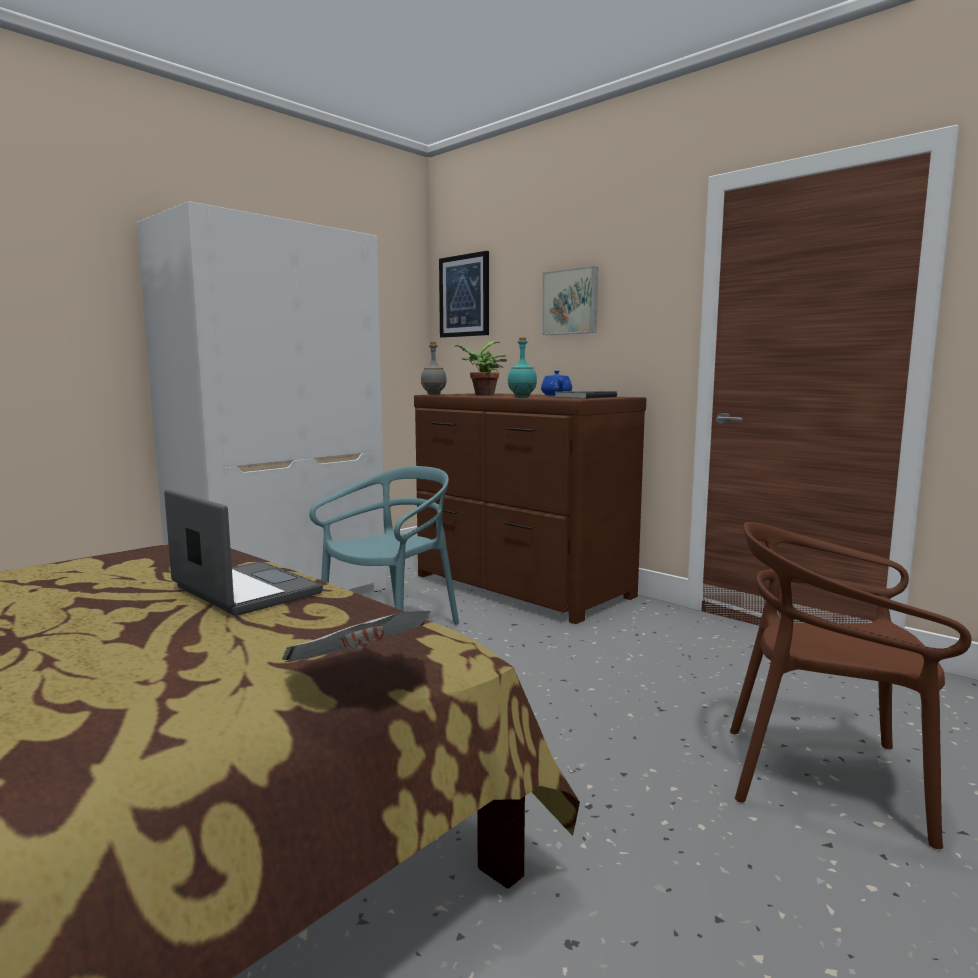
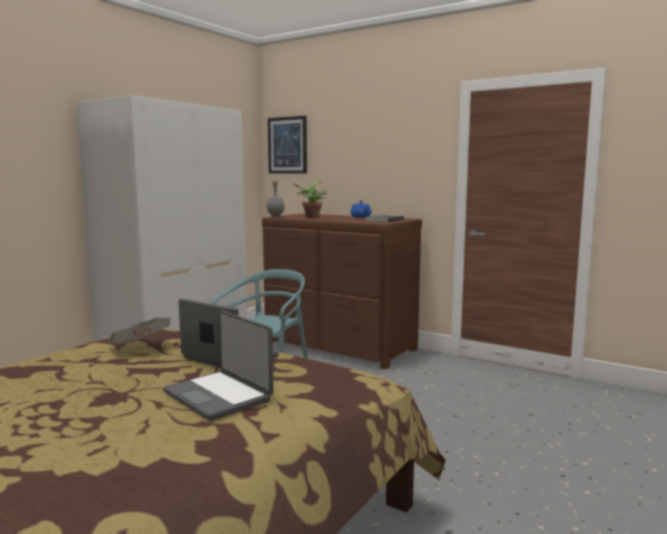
camera: 10 degrees left, 0 degrees up
newspaper [282,611,431,662] -> newspaper moved to [108,318,171,344]
turquoise bottle [507,337,537,398] -> none
picture [542,266,598,335] -> none
brown chair [730,522,972,849] -> none
none -> laptop [163,310,274,421]

